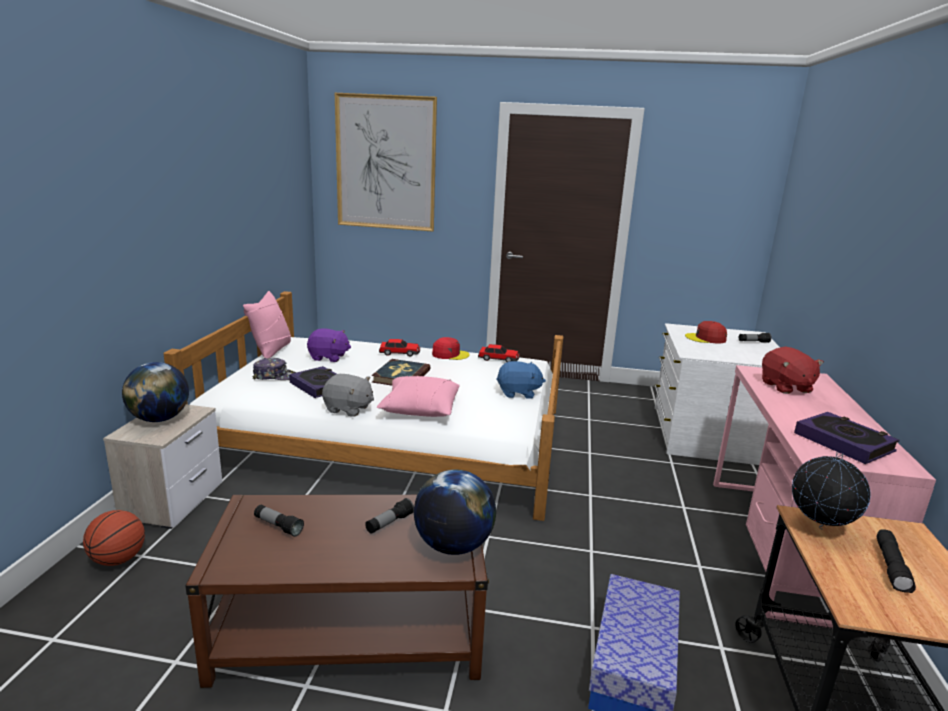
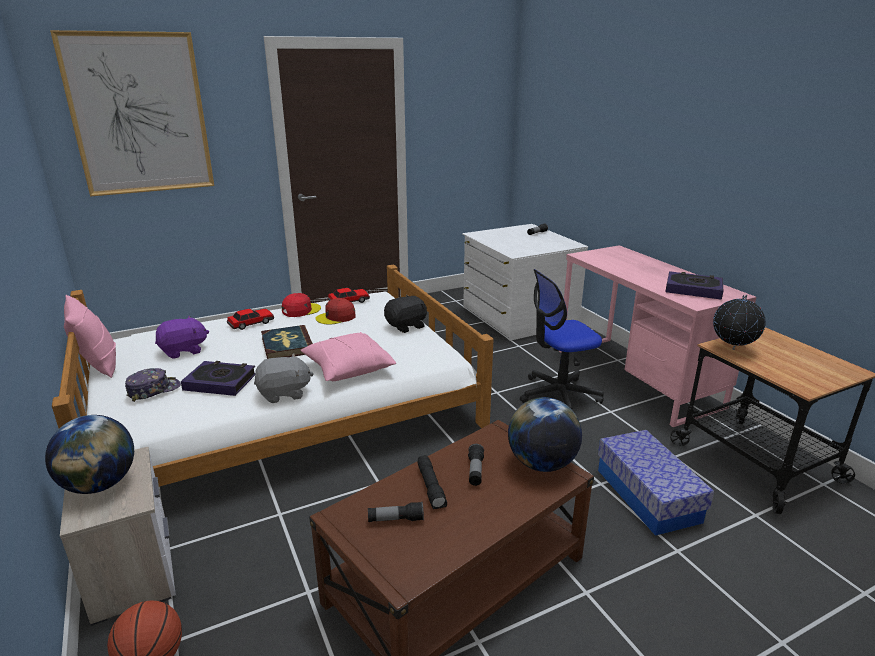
camera: 35 degrees left, 5 degrees up
blue plush toy [496,361,546,399] -> black plush toy [384,295,427,333]
red cap [685,321,727,343] -> red cap moved to [315,298,356,325]
red plush toy [762,346,824,394] -> none
black flashlight [877,529,916,593] -> black flashlight moved to [418,455,447,509]
none -> office chair [520,269,604,409]

